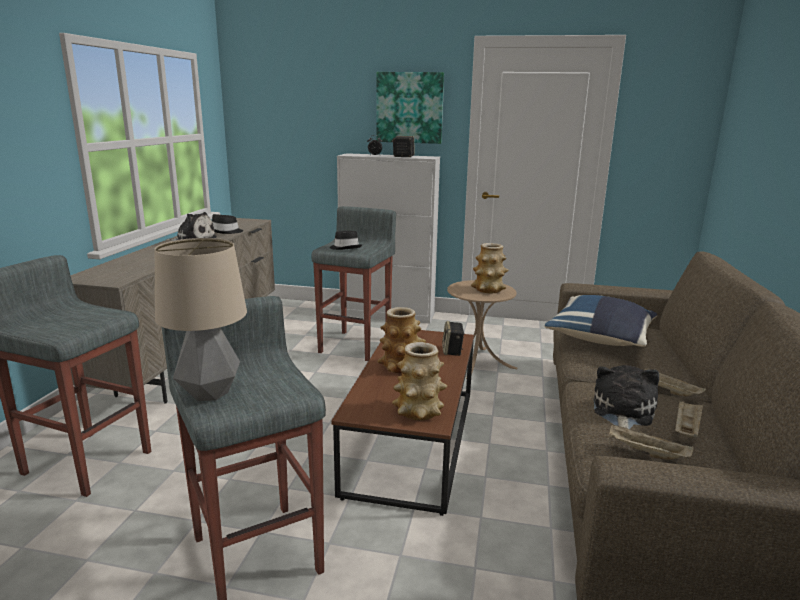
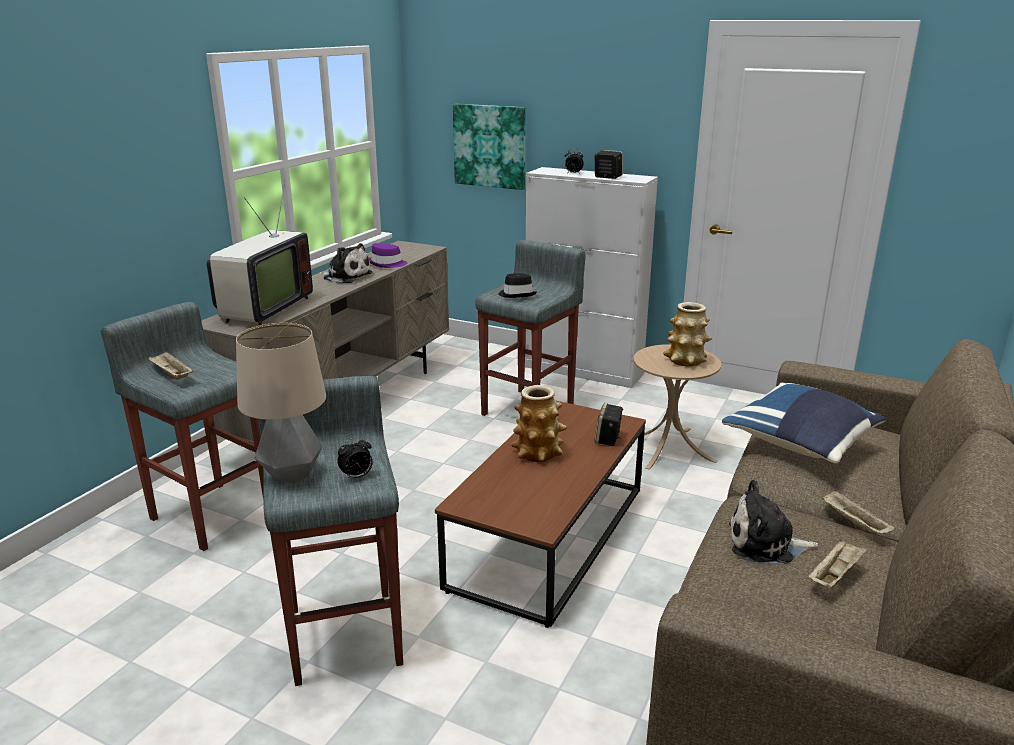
camera: 15 degrees right, 5 degrees up
black hat [212,214,243,234] -> purple hat [369,243,408,268]
picture [376,72,444,144] -> picture moved to [453,104,526,190]
vase [392,342,447,421] -> none
plush toy [593,365,659,429] -> plush toy turned 120 degrees counterclockwise [729,480,818,563]
beige tray [610,424,694,460] -> beige tray moved to [148,351,194,380]
none -> television [207,180,313,325]
none -> alarm clock [337,437,373,480]

